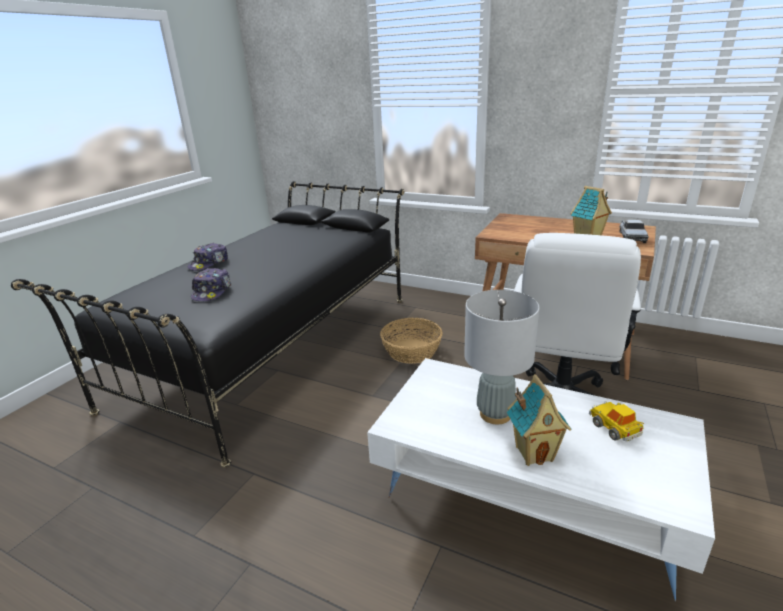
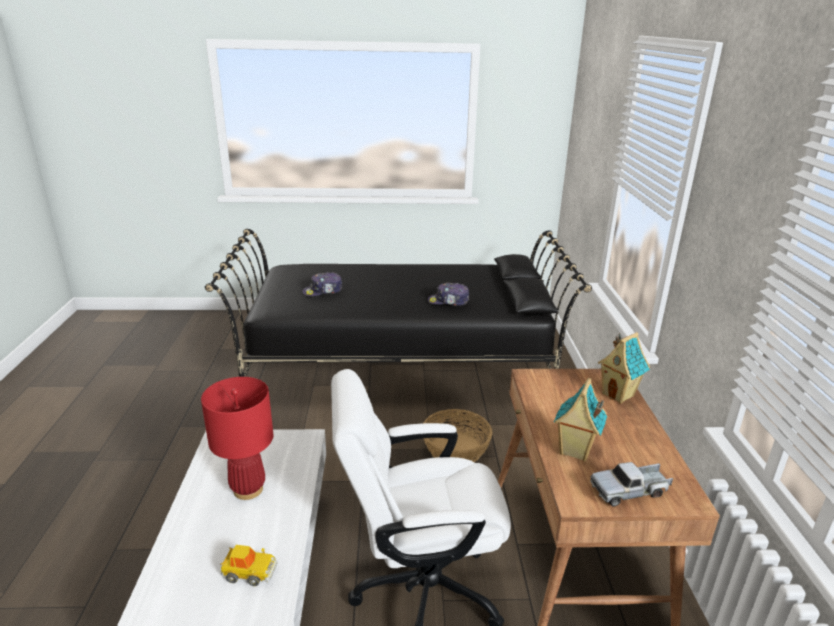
camera: 60 degrees right, 0 degrees up
cap [187,243,228,271] -> cap moved to [428,282,469,306]
grey table lamp [464,290,539,424] -> red table lamp [201,377,273,500]
toy house [506,374,571,466] -> toy house moved to [598,332,650,404]
toy car [589,401,644,441] -> toy car turned 60 degrees clockwise [221,545,278,586]

